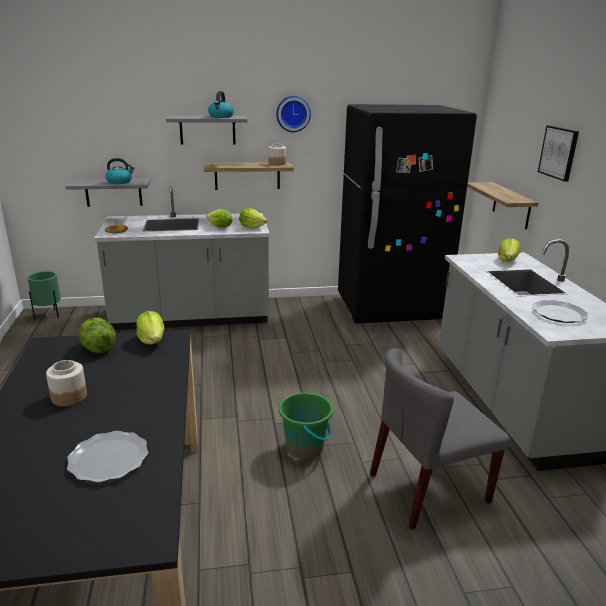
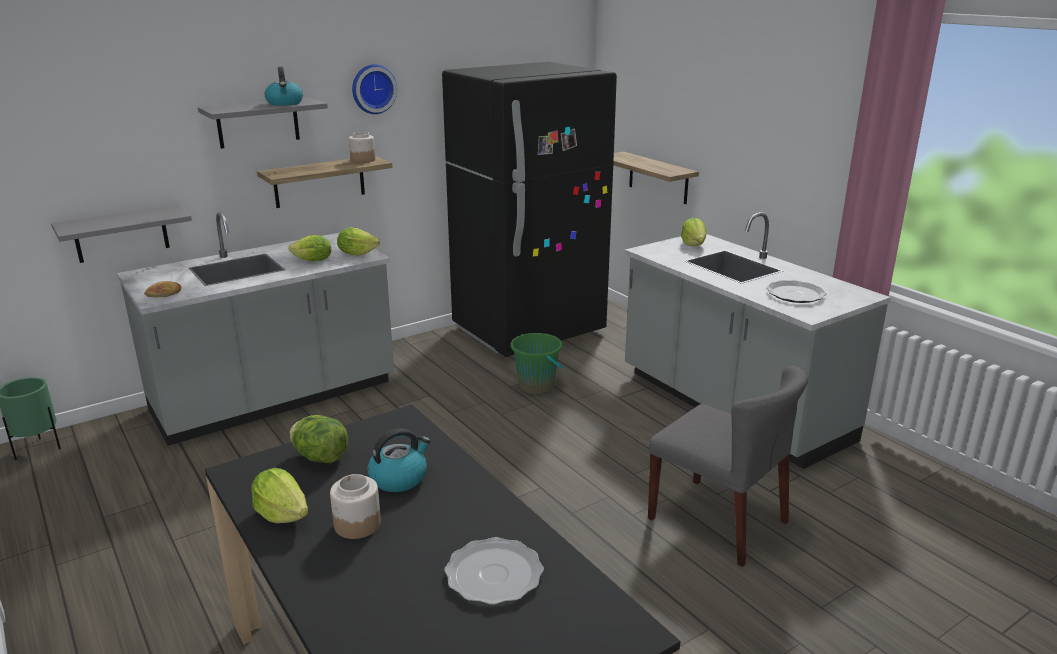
camera: 25 degrees left, 0 degrees up
kettle [106,158,135,184] -> kettle moved to [368,428,431,492]
lettuce [136,311,164,345] -> lettuce moved to [251,468,308,523]
green bucket [279,392,333,460] -> green bucket moved to [511,333,562,394]
grey chair [370,348,510,530] -> grey chair turned 90 degrees counterclockwise [648,365,808,567]
picture [538,125,579,182] -> none

